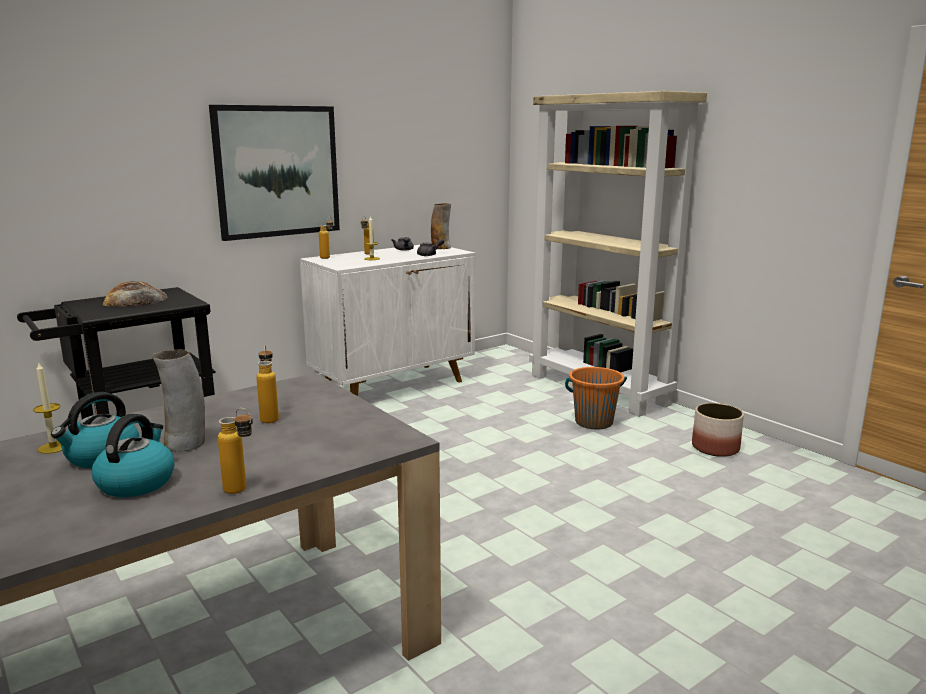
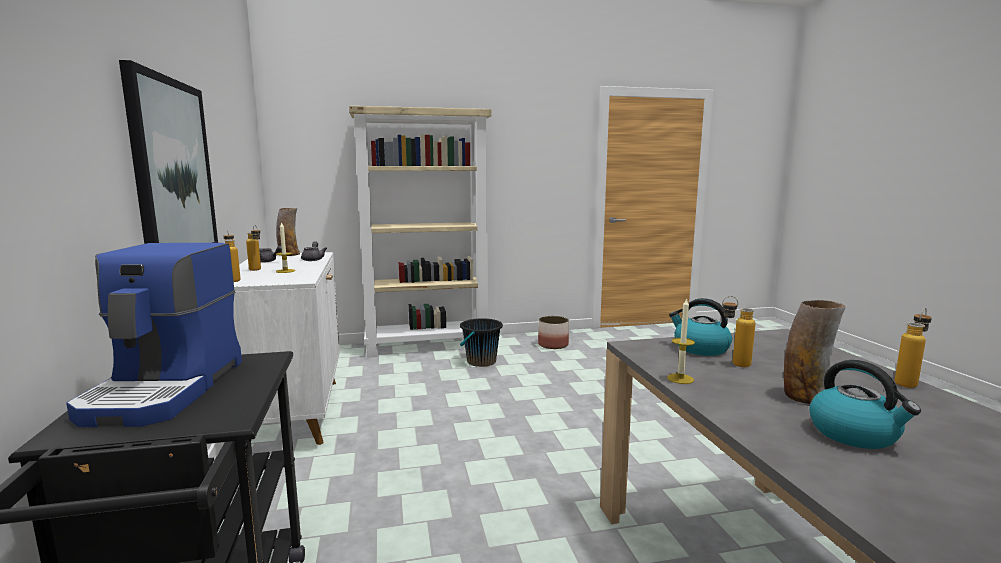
camera: 65 degrees left, 5 degrees down
candle [33,361,62,454] -> candle moved to [667,298,695,384]
kettle [92,414,175,497] -> kettle moved to [669,298,732,356]
bread [103,281,168,307] -> coffee machine [66,243,242,427]
orange bucket [565,367,627,429] -> black bucket [460,318,503,367]

